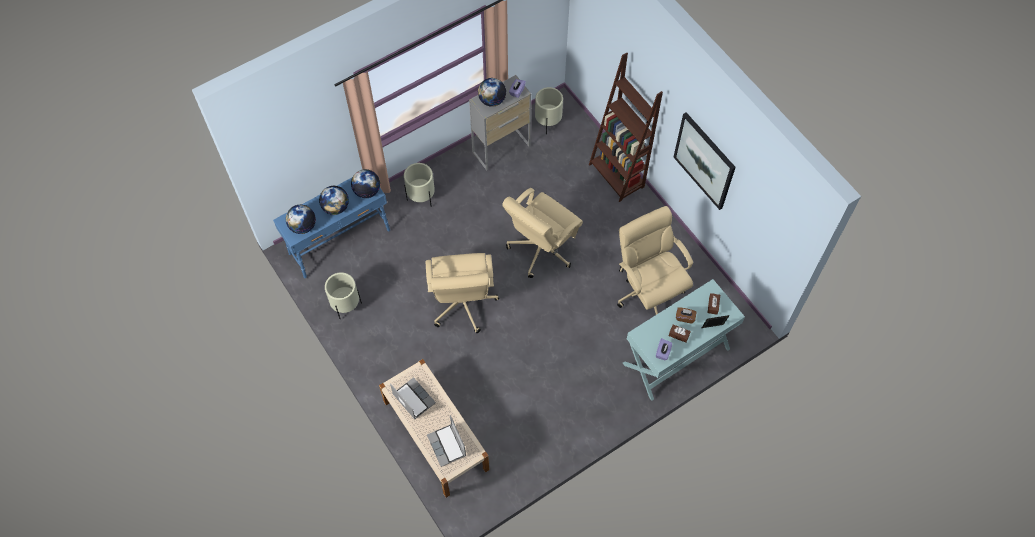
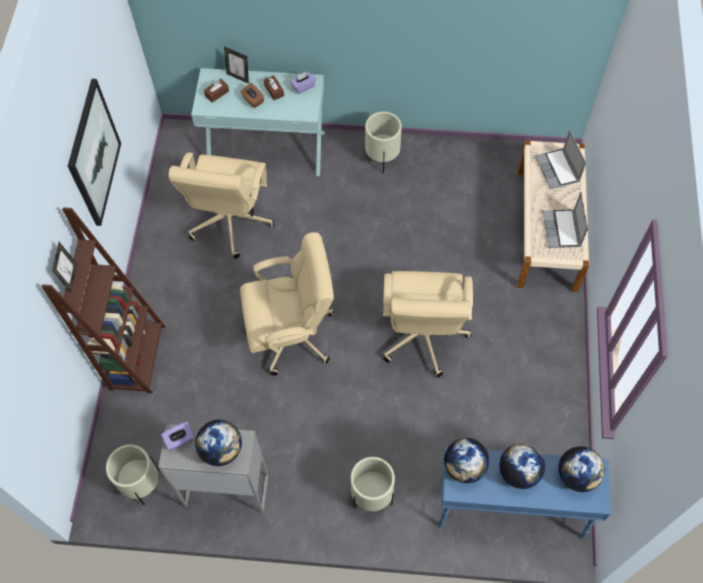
camera: 140 degrees left, 0 degrees up
beige planter [325,272,362,319] -> beige planter moved to [365,112,402,173]
beige office chair [426,253,499,333] -> beige office chair turned 150 degrees clockwise [383,271,473,377]
laptop [427,415,466,467] -> laptop turned 150 degrees clockwise [535,130,586,189]
none -> picture frame [52,242,77,292]

